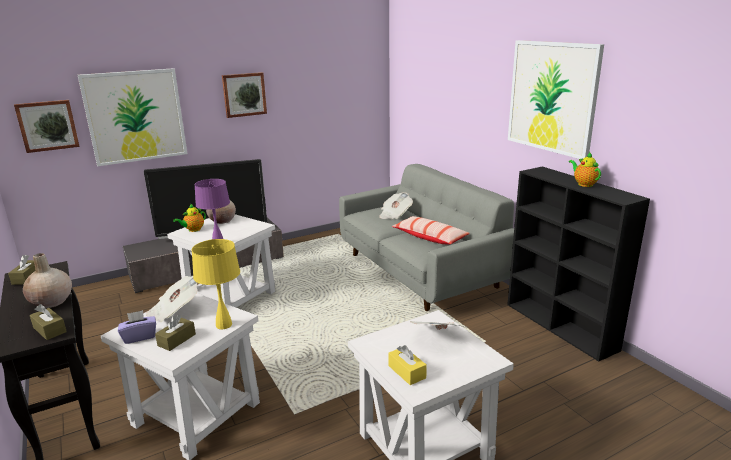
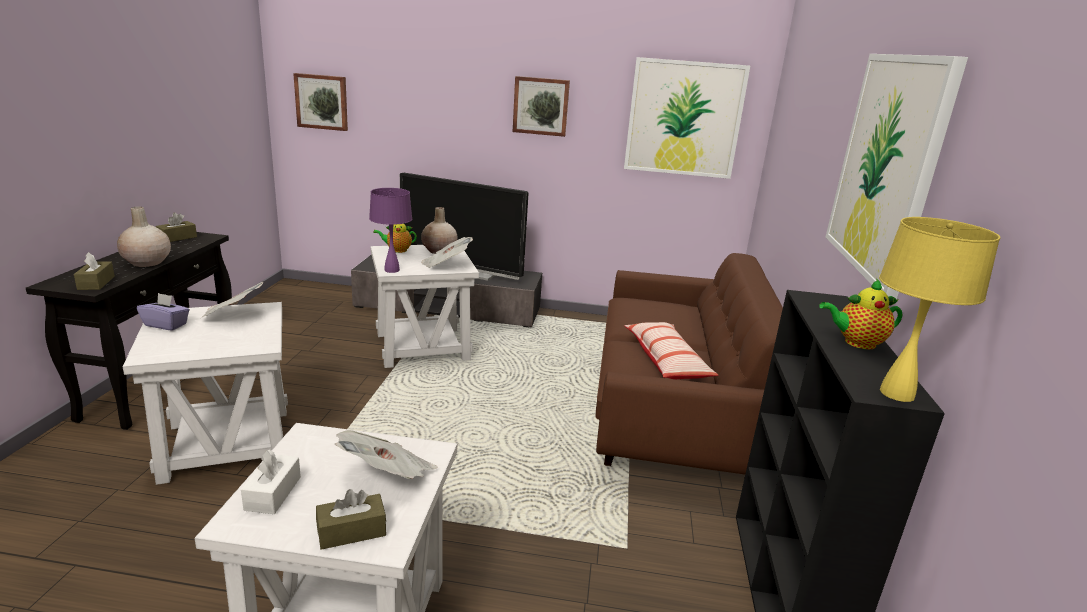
camera: 35 degrees right, 0 degrees up
picture [78,68,187,166] -> picture moved to [624,57,750,179]
brown tissue box [155,315,196,351] -> brown tissue box moved to [316,489,386,550]
yellow table lamp [191,239,240,329] -> yellow table lamp moved to [879,217,1000,402]
grey sofa [339,164,514,311] -> brown sofa [596,253,783,474]
newspaper [379,192,413,219] -> newspaper moved to [421,237,473,268]
yellow tissue box [388,345,427,385] -> white tissue box [241,450,301,514]
teapot [569,152,601,187] -> teapot turned 105 degrees counterclockwise [819,279,902,349]

